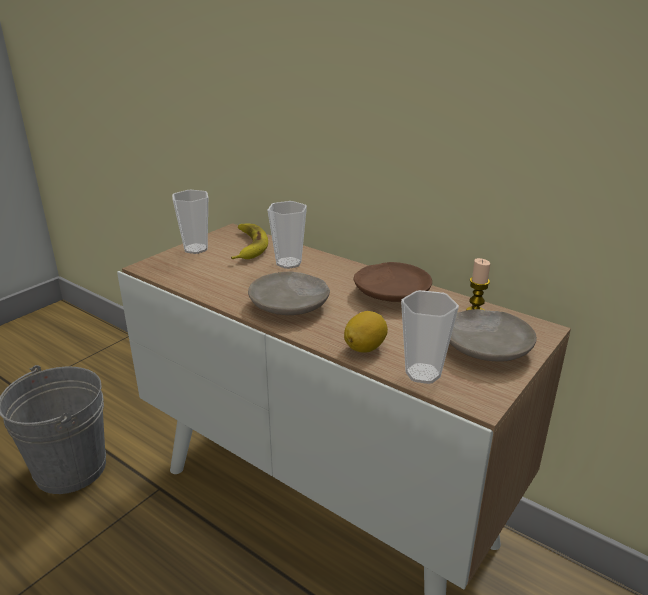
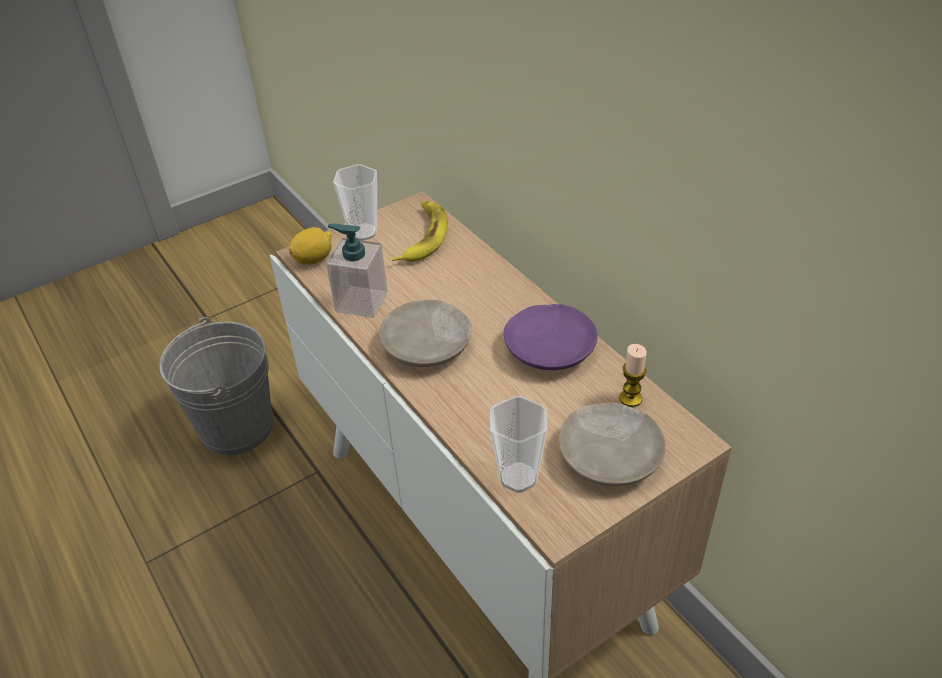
camera: 20 degrees right, 15 degrees up
cup [267,201,307,269] -> none
lemon [344,311,388,353] -> lemon moved to [289,227,332,265]
brown plate [353,262,432,302] -> purple plate [504,304,598,370]
none -> soap dispenser [326,224,388,318]

